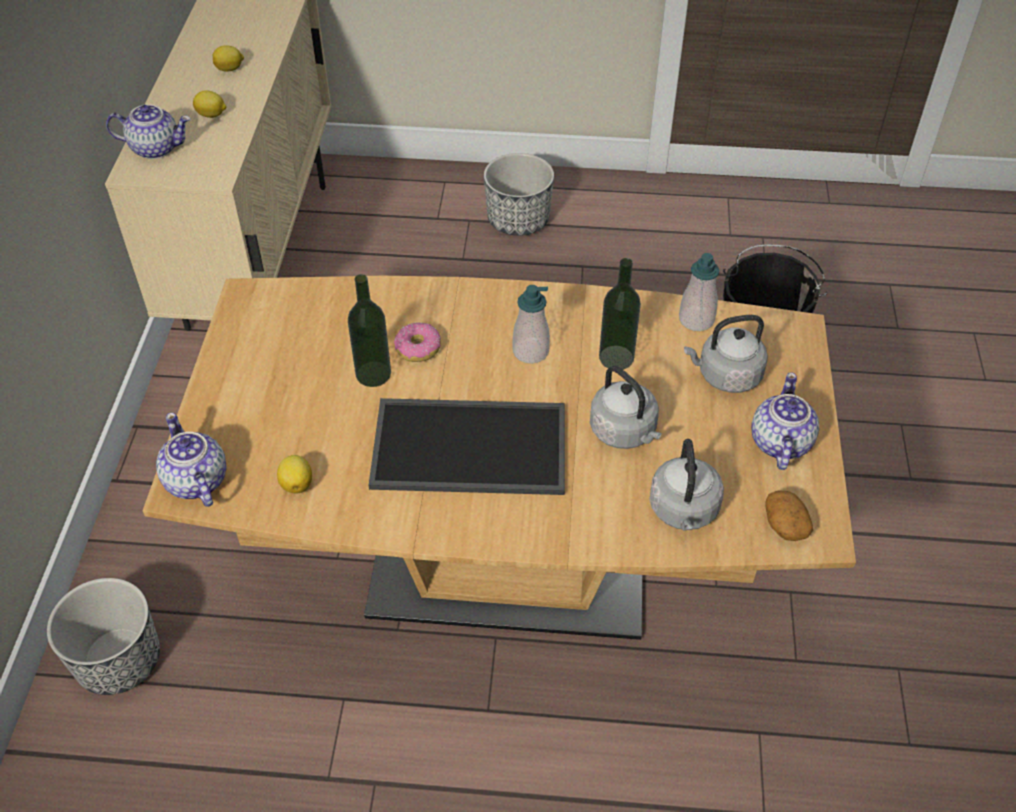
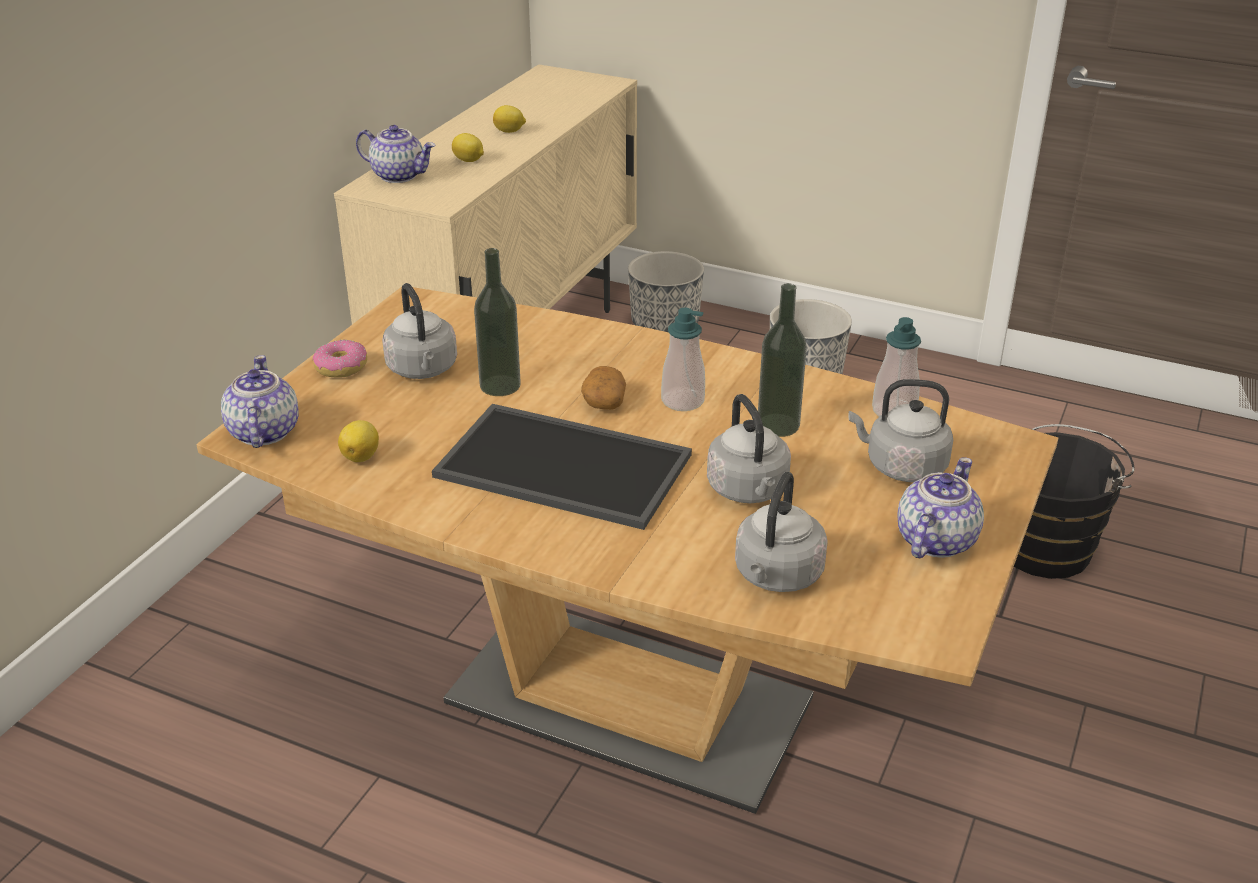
camera: 20 degrees right, 15 degrees down
planter [47,578,160,695] -> planter moved to [628,251,704,332]
donut [394,323,441,362] -> donut moved to [313,340,367,378]
potato [765,491,813,541] -> potato moved to [581,366,626,410]
none -> grey kettle [382,283,457,379]

